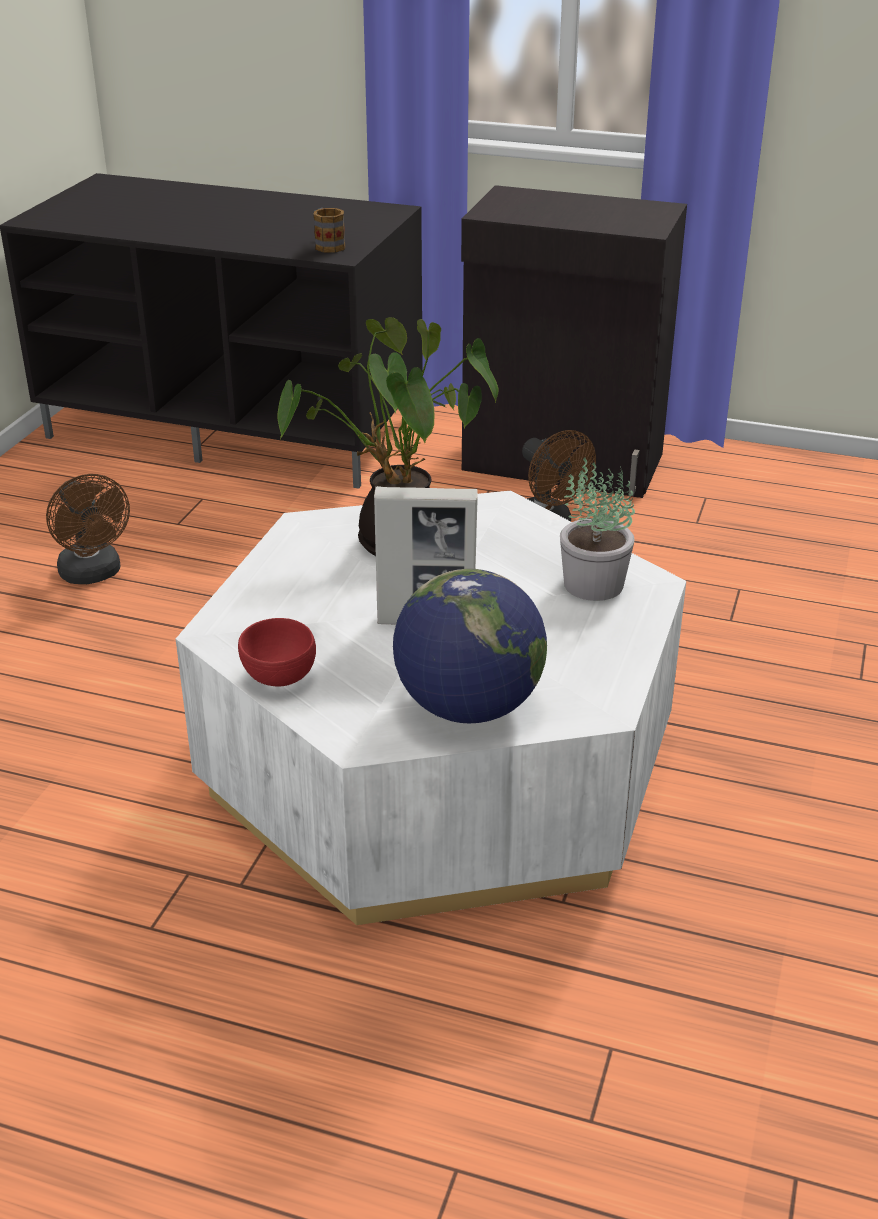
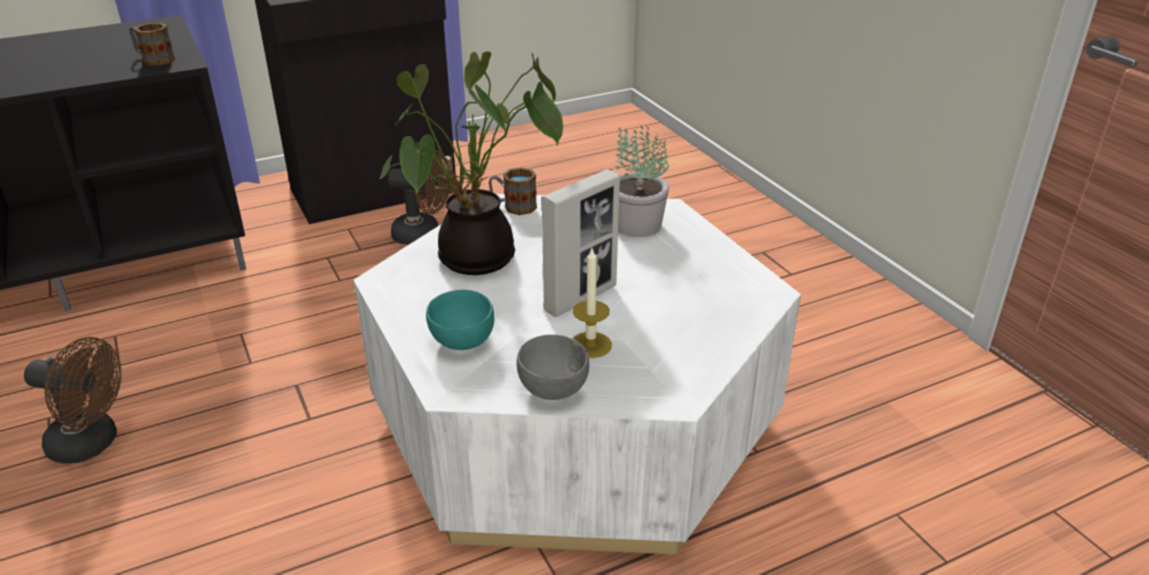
camera: 45 degrees left, 0 degrees up
red bowl [238,618,316,686] -> grey bowl [517,335,589,400]
globe [393,569,547,724] -> none
none -> turquoise bowl [426,290,494,350]
none -> mug [489,167,537,215]
none -> candle [572,248,612,358]

